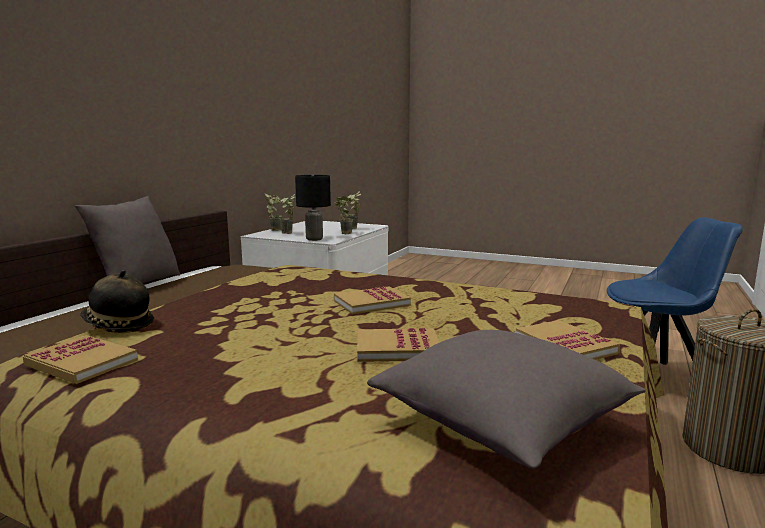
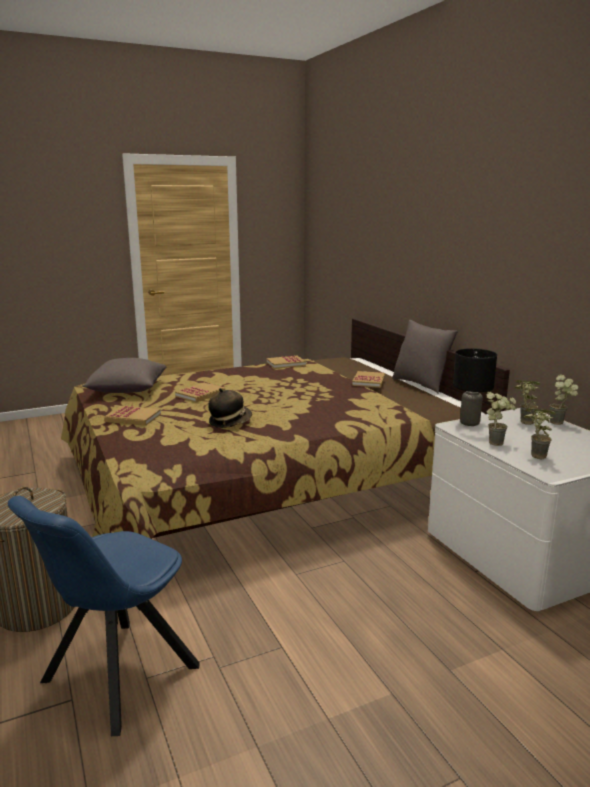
camera: 130 degrees right, 5 degrees up
hat [80,270,154,333] -> hat moved to [208,388,252,428]
book [334,286,411,314] -> book moved to [352,371,385,388]

